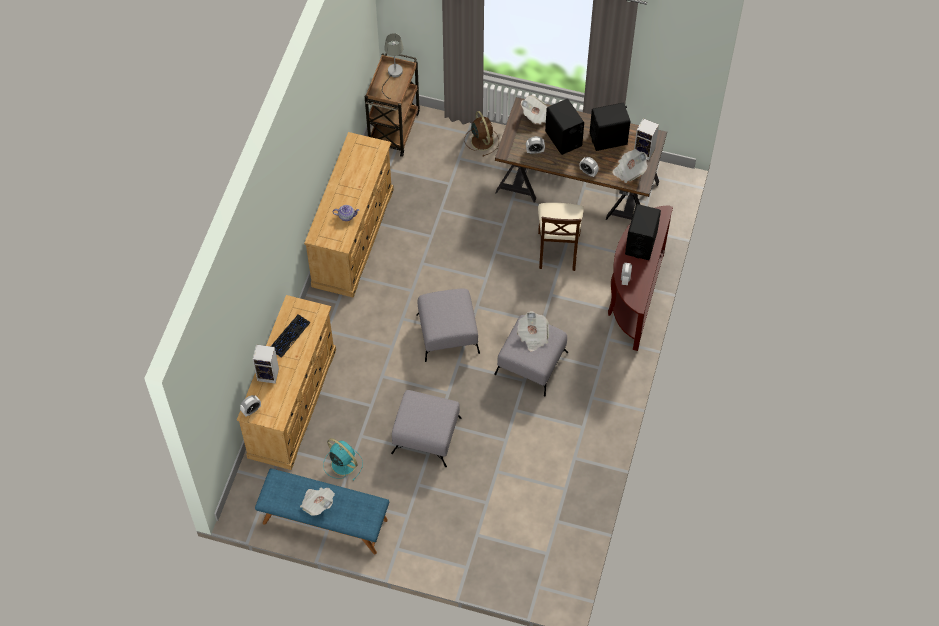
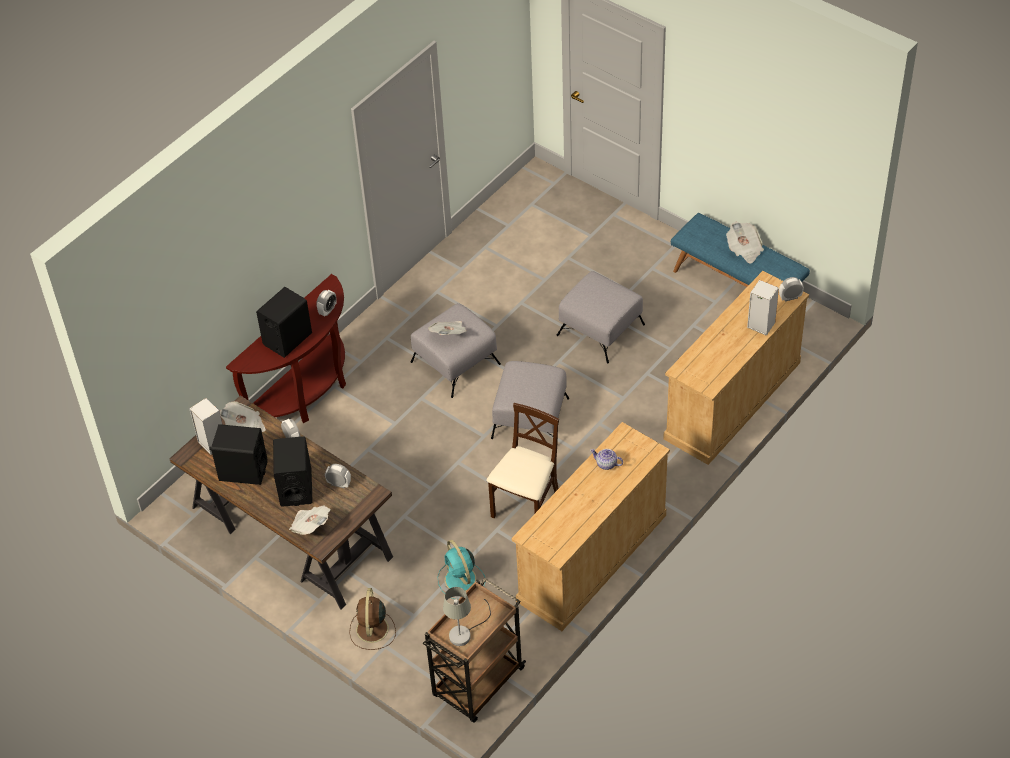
camera: 155 degrees left, 10 degrees down
keyboard [271,314,311,358] -> none
turquoise fan [323,438,363,481] -> turquoise fan moved to [437,540,486,599]
beige chair [538,203,584,271] -> beige chair moved to [487,403,559,518]

